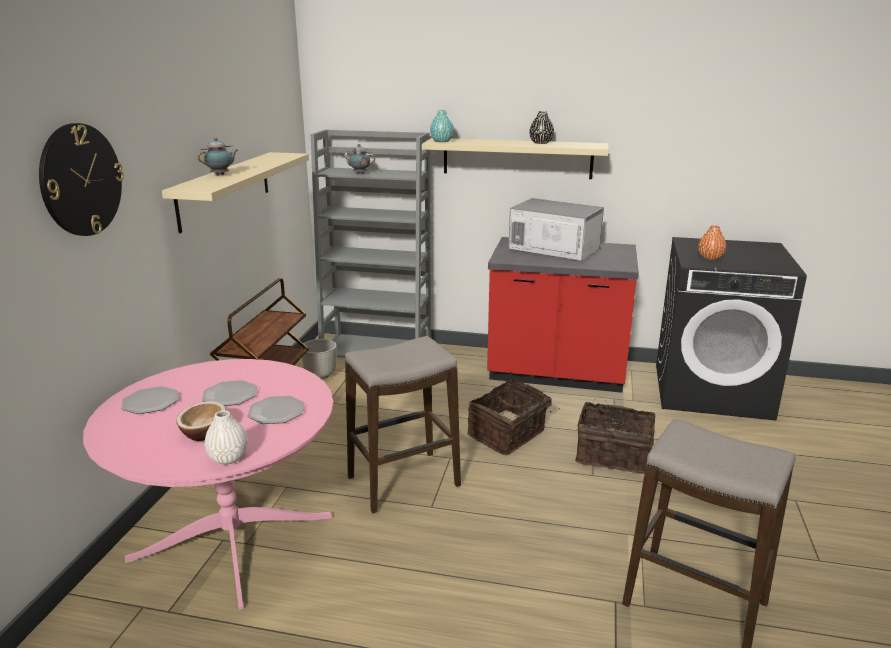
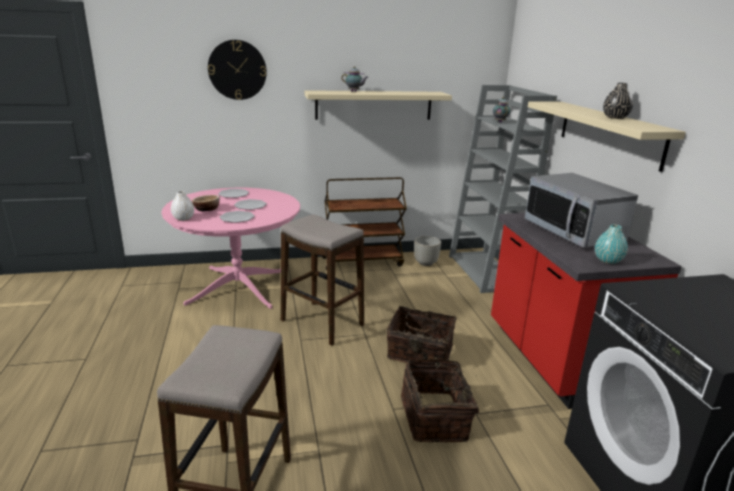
camera: 65 degrees right, 0 degrees up
turquoise vase [430,110,454,142] -> turquoise vase moved to [595,224,628,264]
microwave [509,198,604,261] -> microwave turned 150 degrees clockwise [525,173,638,248]
orange vase [698,225,726,260] -> none

